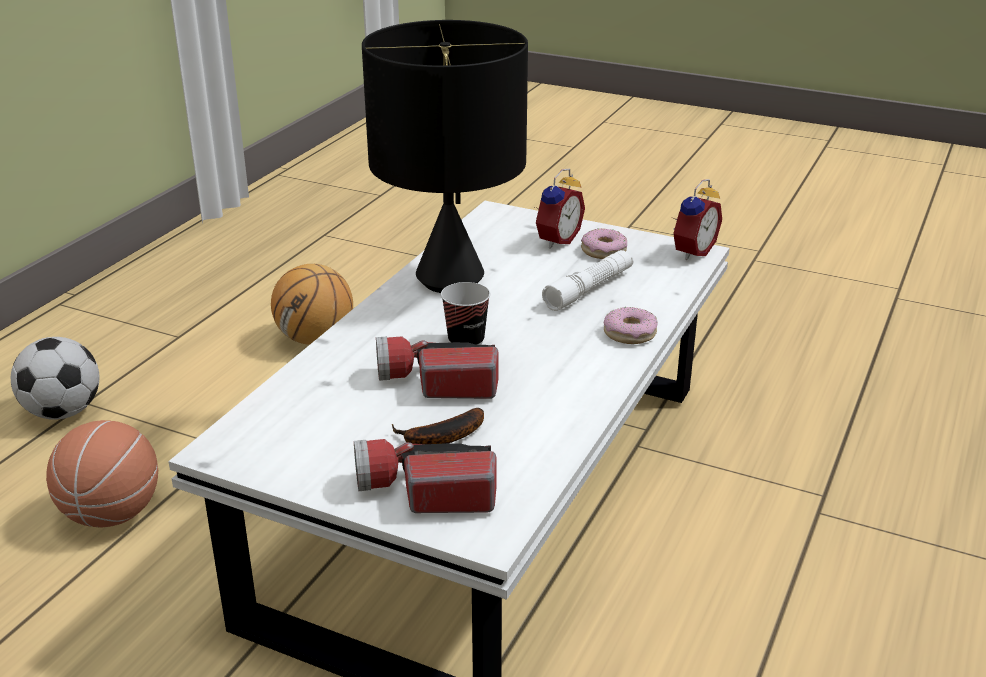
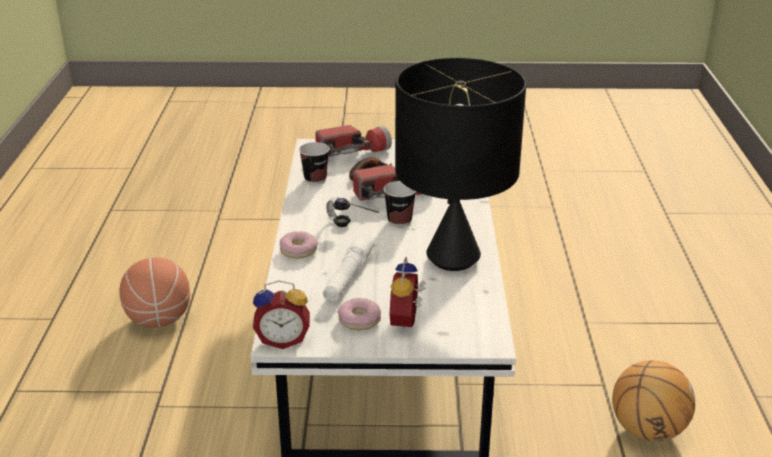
camera: 155 degrees right, 0 degrees up
football [11,337,100,420] -> none
basketball [46,420,158,528] -> basketball moved to [119,257,190,328]
alarm clock [673,179,722,260] -> alarm clock turned 105 degrees counterclockwise [253,281,310,349]
none -> cup [299,142,330,184]
none -> headphones [326,197,379,227]

